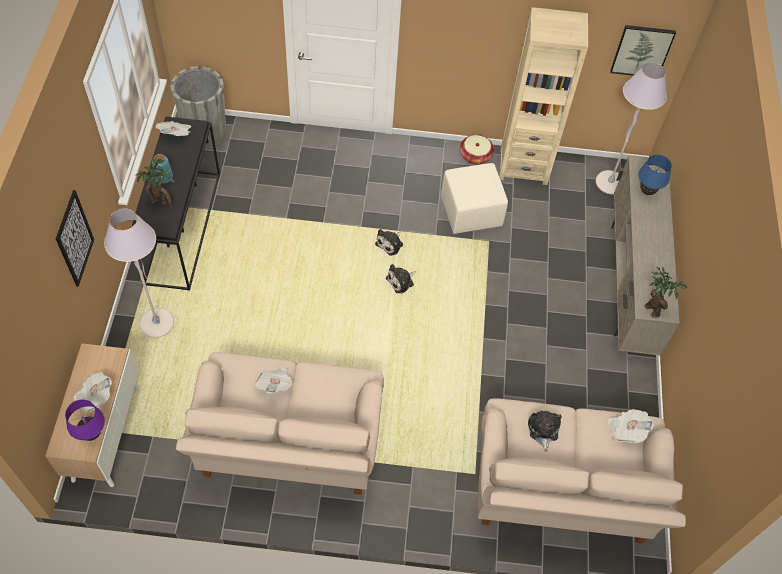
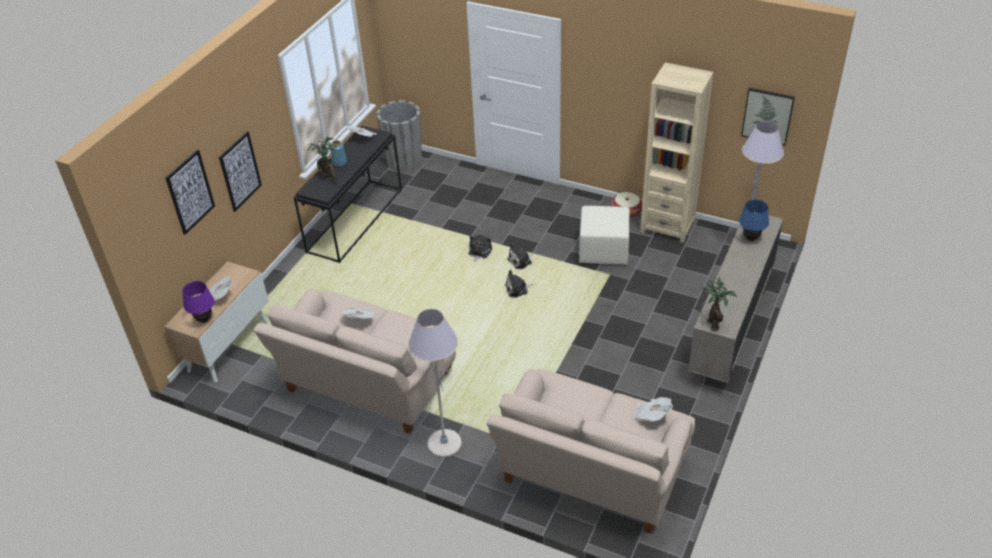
camera: 25 degrees right, 15 degrees down
grey floor lamp [104,208,174,338] -> grey floor lamp moved to [408,309,462,457]
plush toy [528,410,562,452] -> plush toy moved to [468,235,492,262]
none -> picture [165,149,215,235]

